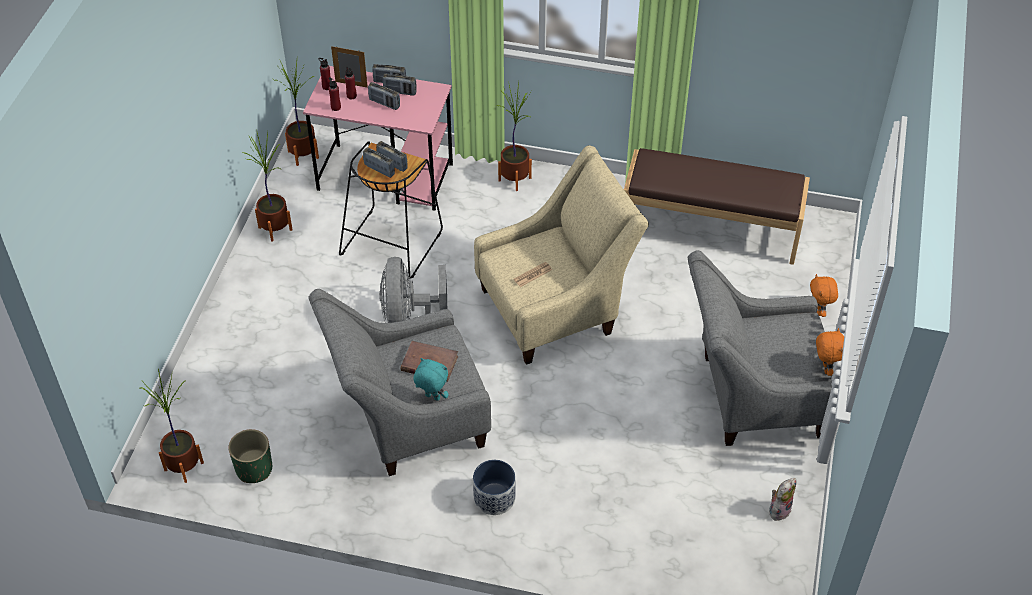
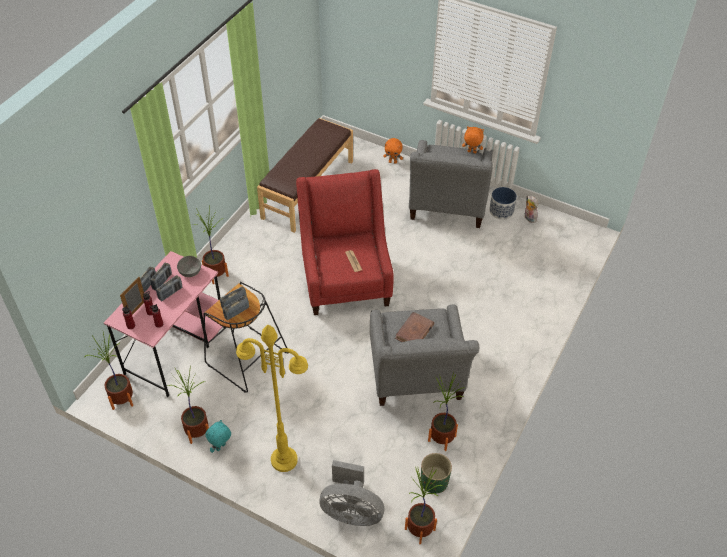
camera: 75 degrees left, 0 degrees up
grey fan [379,257,447,323] -> grey fan moved to [319,460,384,526]
turquoise plush toy [414,358,449,401] -> turquoise plush toy moved to [206,420,231,453]
planter [473,460,516,515] -> planter moved to [489,187,517,220]
beige armchair [474,145,649,365] -> red armchair [296,169,394,315]
none -> grey bowl [177,256,201,277]
none -> yellow floor lamp [236,325,308,472]
none -> potted plant [428,372,465,451]

